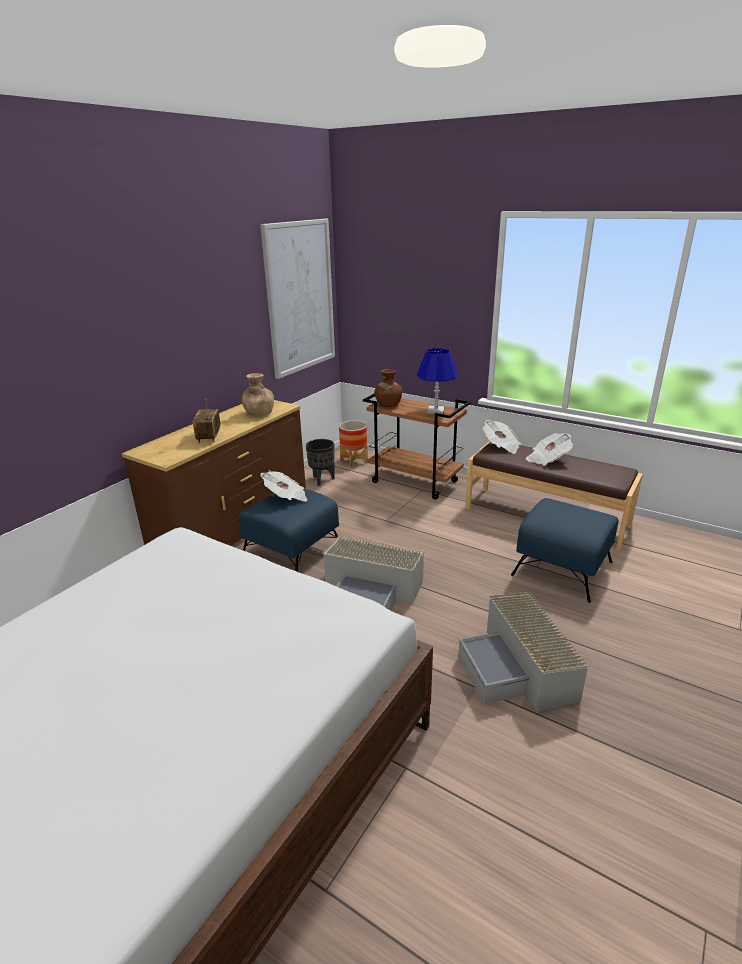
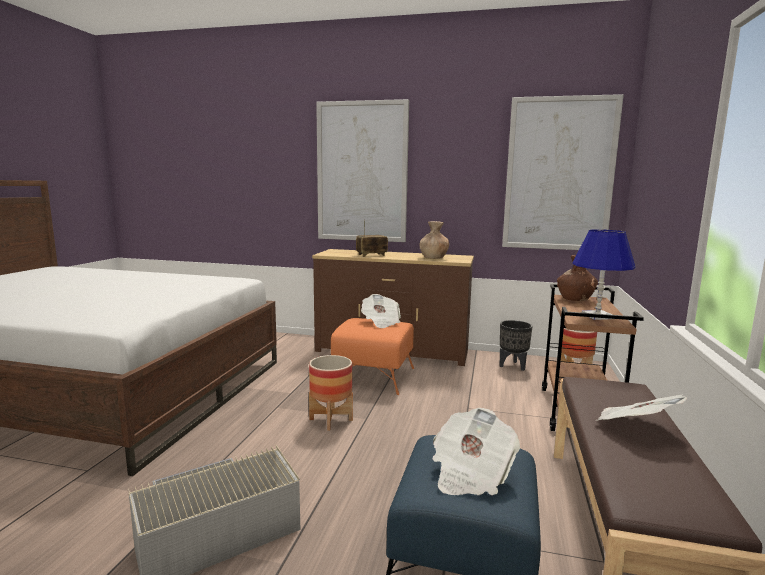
camera: 70 degrees right, 15 degrees down
blue ottoman [239,488,339,572] -> orange ottoman [331,318,414,395]
grey storage box [323,536,424,611] -> planter [309,355,353,431]
newspaper [483,420,521,454] -> newspaper moved to [433,408,520,495]
none -> picture [316,99,409,242]

